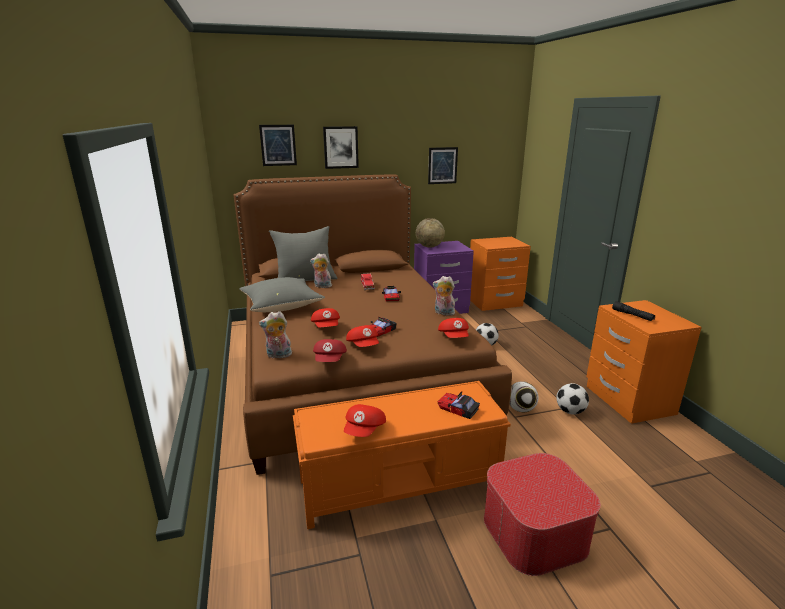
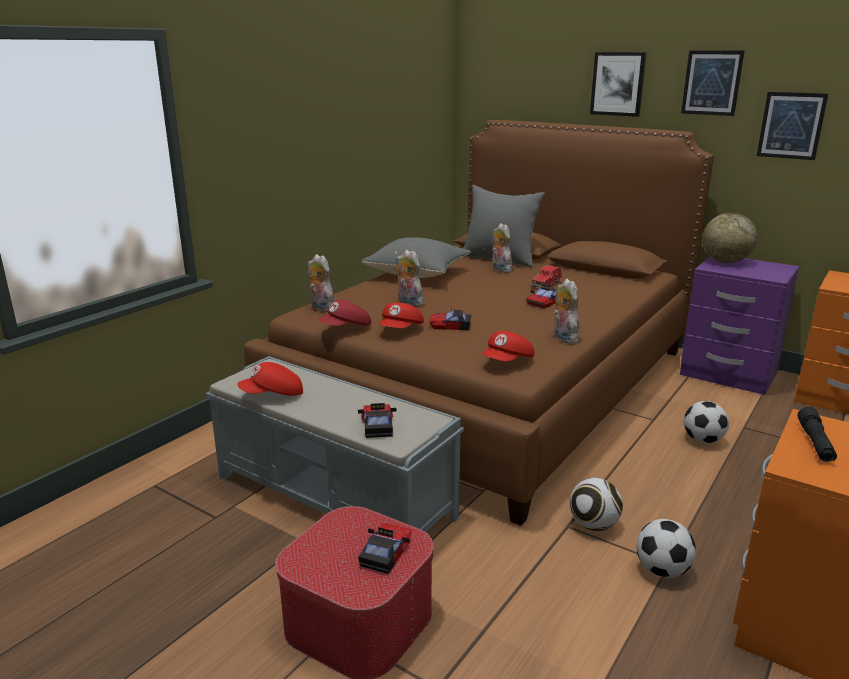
camera: 50 degrees right, 0 degrees up
picture [259,125,297,166] -> picture moved to [681,51,744,116]
orange bench [293,381,511,529] -> grey bench [206,356,464,532]
red cap [311,308,340,327] -> plush toy [396,250,423,307]
none -> toy car [358,523,412,574]

